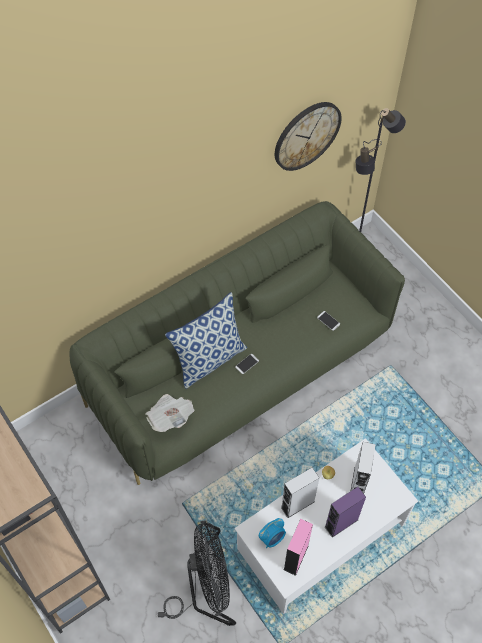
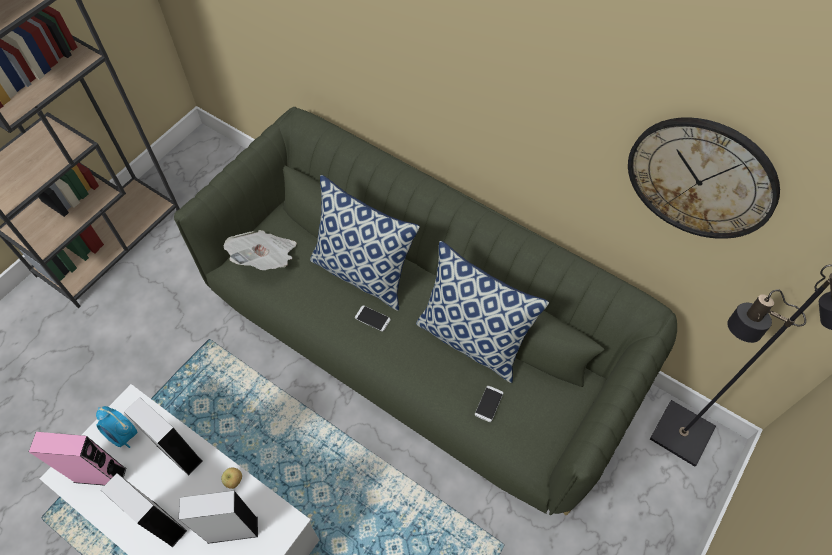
camera: 70 degrees right, 0 degrees up
black fan [156,520,236,626] -> none
purple speaker [325,487,366,538] -> grey speaker [101,473,187,548]
none -> pillow [416,241,549,383]

